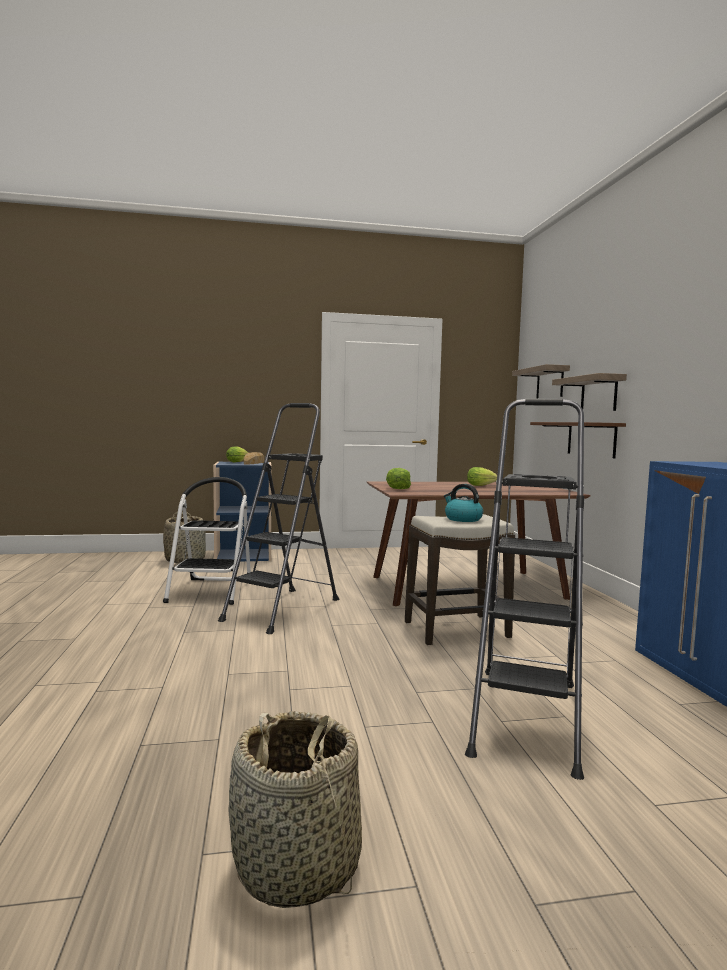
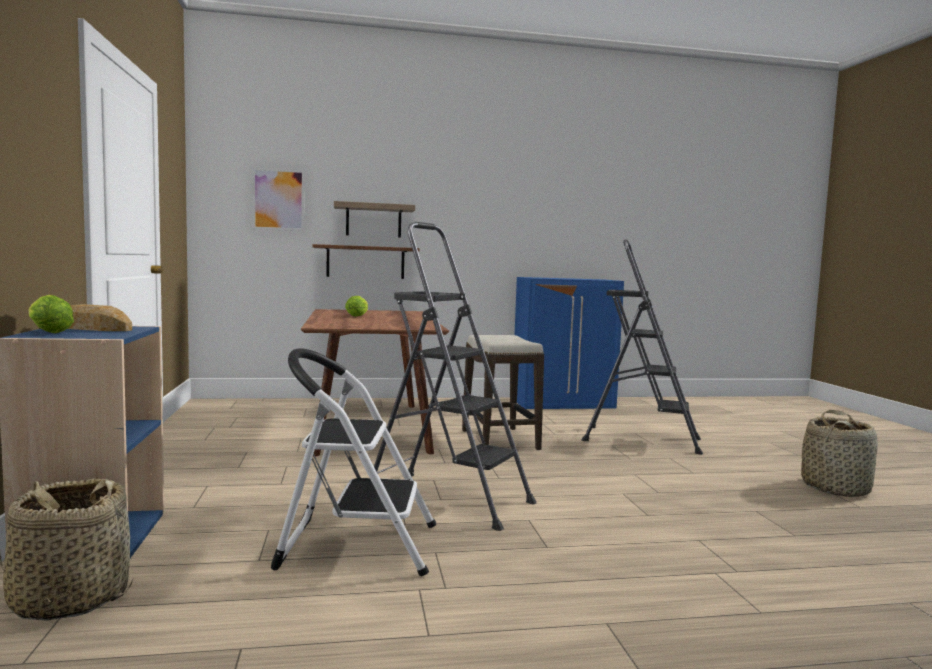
camera: 90 degrees left, 0 degrees up
lettuce [386,468,411,489] -> none
kettle [444,484,483,522] -> none
shelf [512,364,570,398] -> picture [252,167,305,231]

